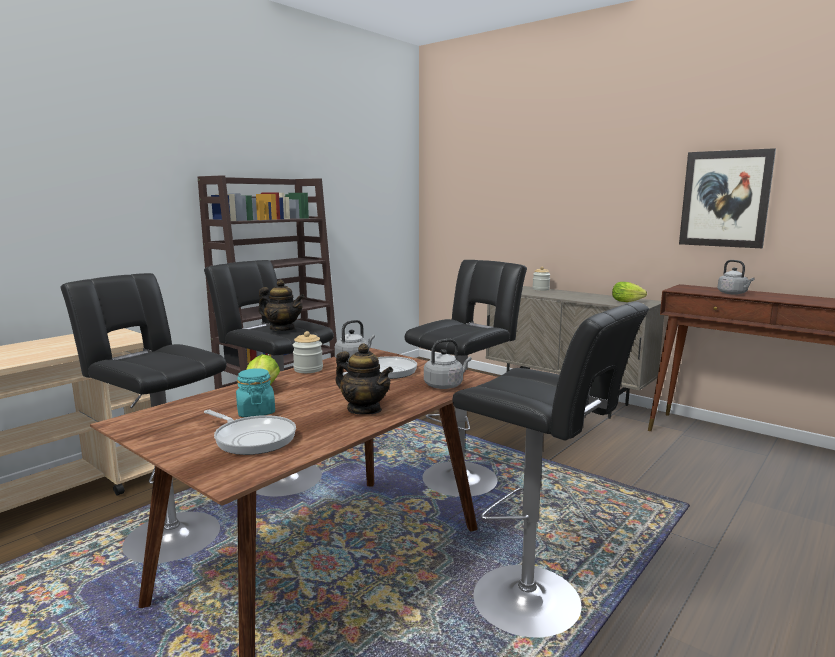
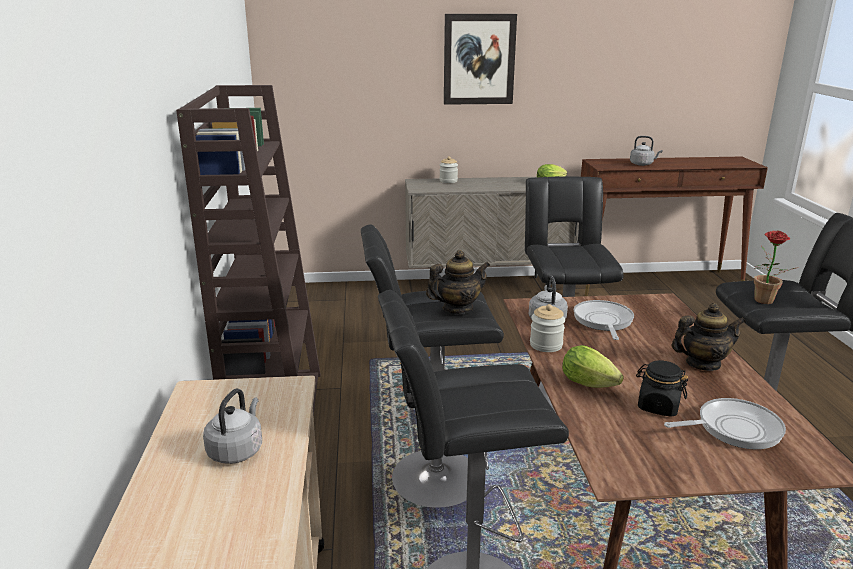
camera: 45 degrees left, 10 degrees up
turquoise jar [236,368,275,417] -> black jar [636,360,688,417]
grey kettle [424,339,472,389] -> grey kettle moved to [203,388,262,464]
picture [679,148,776,248] -> picture moved to [444,14,517,105]
none -> potted plant [754,231,795,304]

